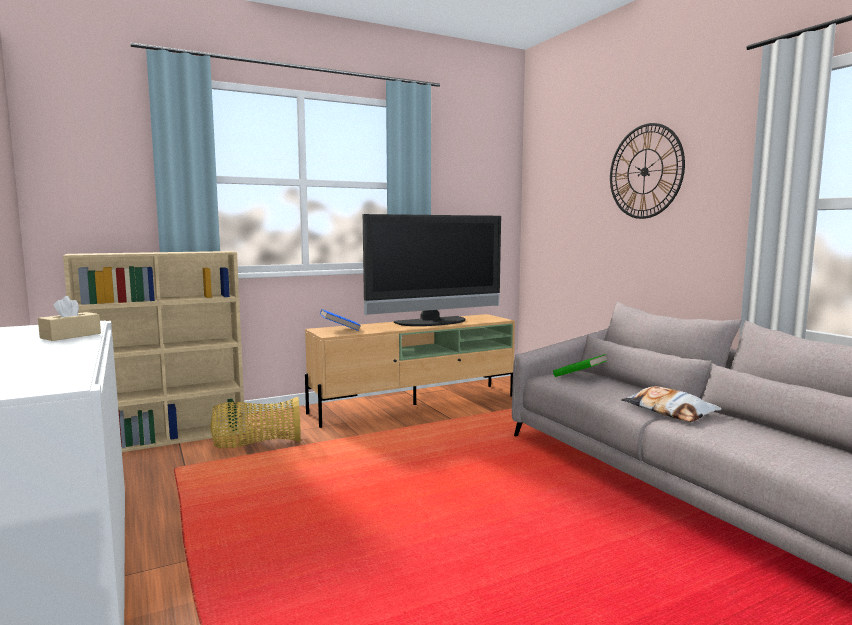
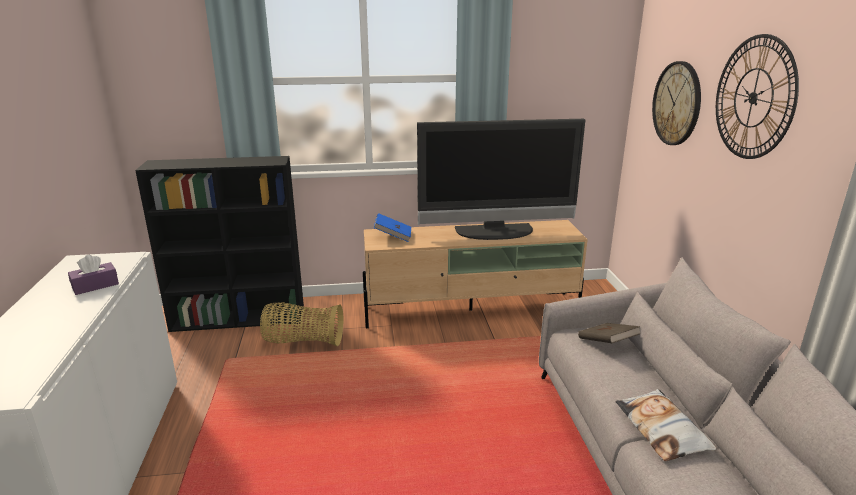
camera: 20 degrees right, 15 degrees up
beige tissue box [38,296,101,341] -> purple tissue box [68,255,119,295]
beige bookcase [63,251,246,452] -> black bookcase [135,156,304,332]
green book [553,354,608,377] -> brown book [578,323,640,343]
none -> wall clock [652,61,701,145]

